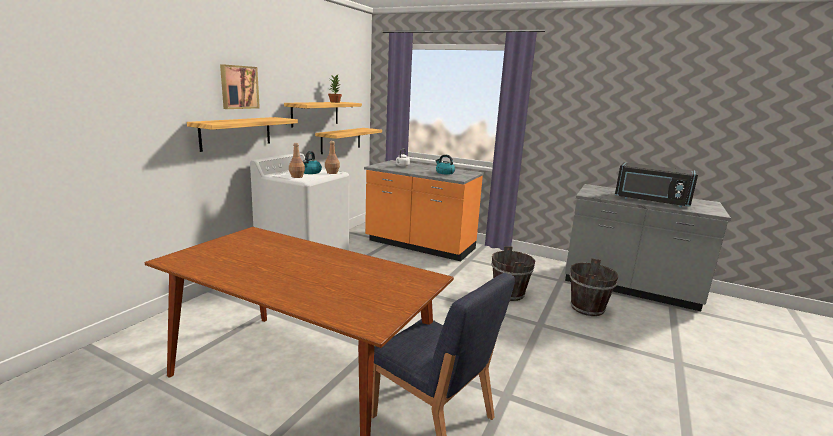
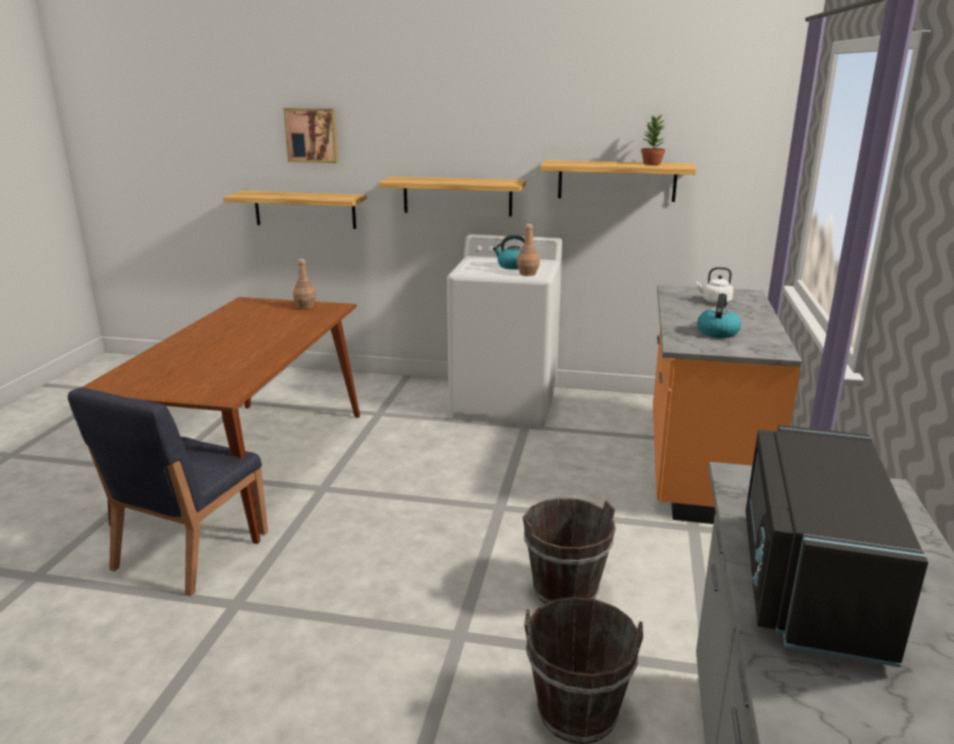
camera: 75 degrees right, 5 degrees up
picture [220,64,260,109] -> picture moved to [283,108,339,163]
brown bottle [289,143,305,178] -> brown bottle moved to [293,259,316,309]
shelf [315,128,382,154] -> shelf moved to [223,191,367,229]

